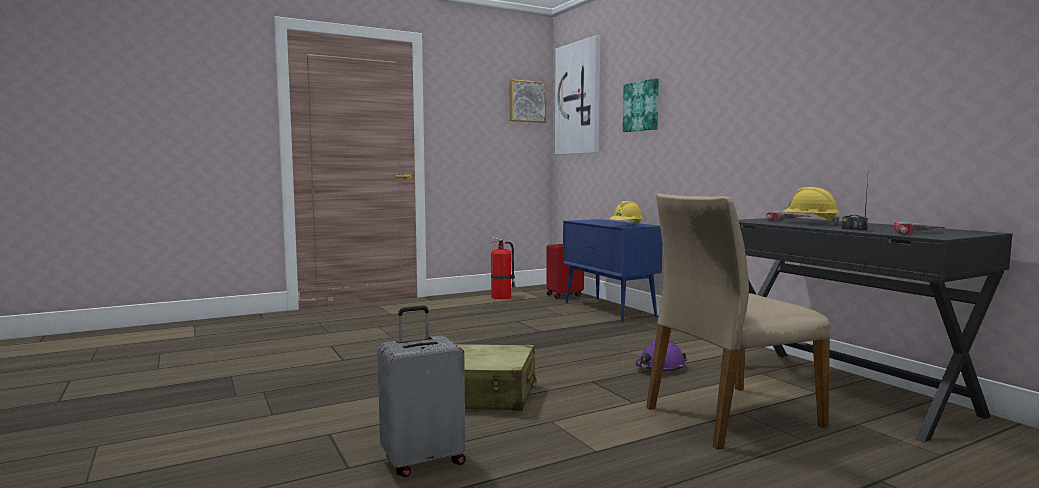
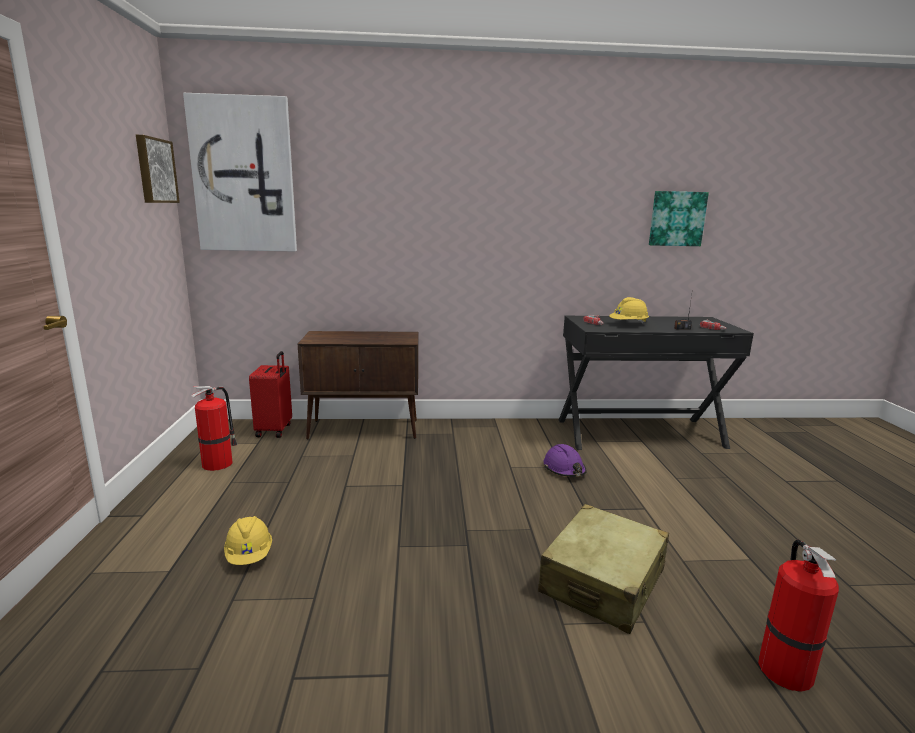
camera: 65 degrees left, 10 degrees up
grey suitcase [377,306,465,477] -> fire extinguisher [758,539,839,692]
blue cabinet [563,219,663,322] -> brown cabinet [298,331,418,440]
yellow hard hat [610,201,643,225] -> yellow hard hat moved to [224,516,272,565]
picture [623,78,659,132] -> picture moved to [649,191,709,246]
beige chair [646,193,830,449] -> none

